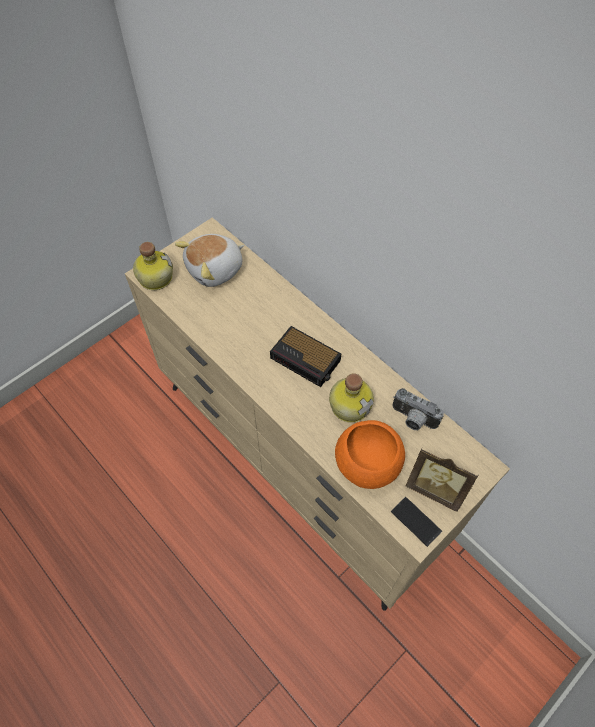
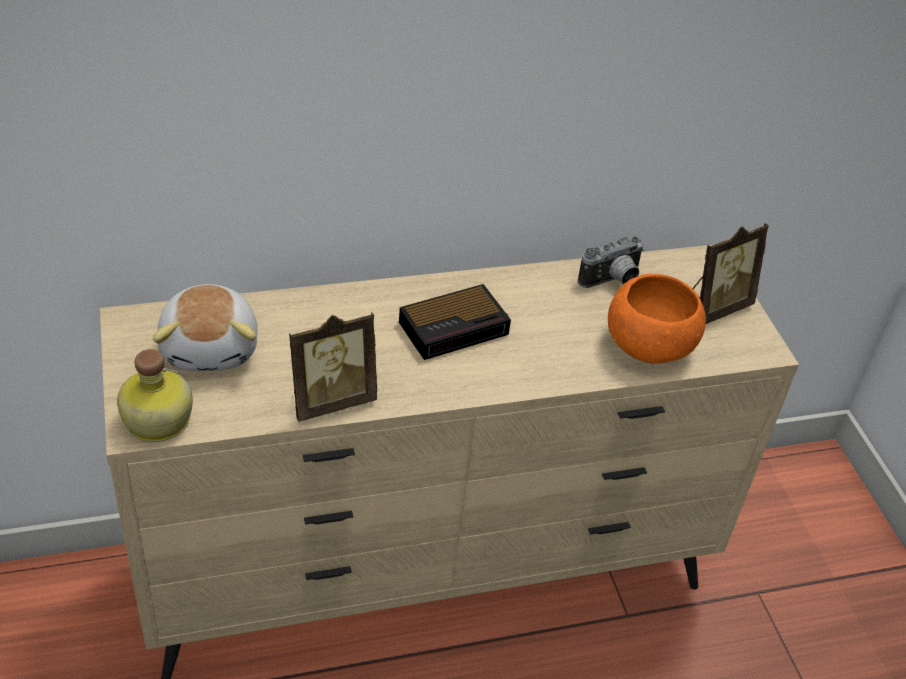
camera: 65 degrees left, 15 degrees down
bottle [329,373,374,423] -> none
phone [391,497,442,547] -> none
none -> picture frame [289,312,377,422]

